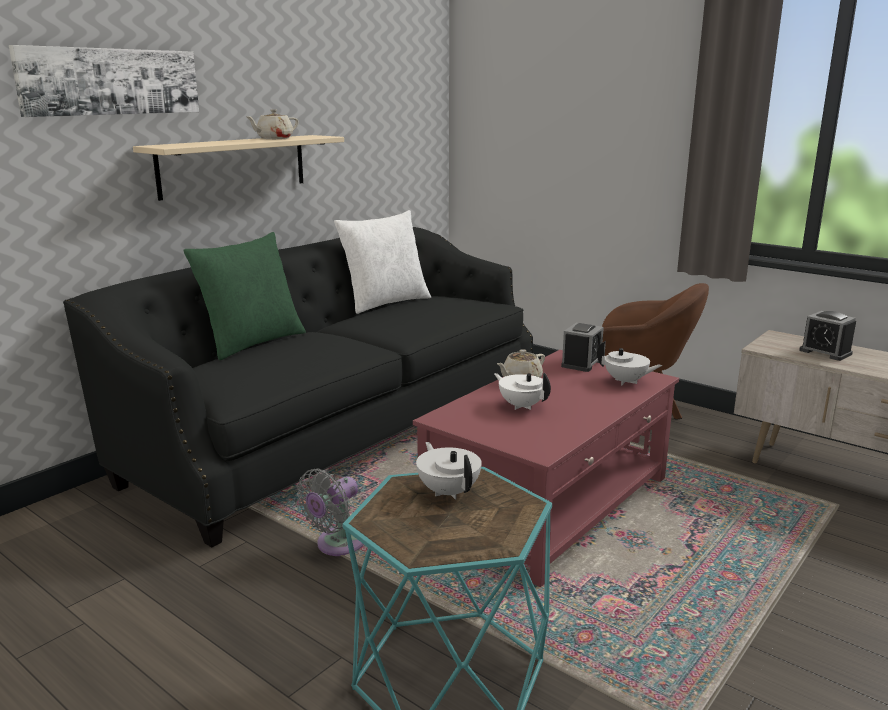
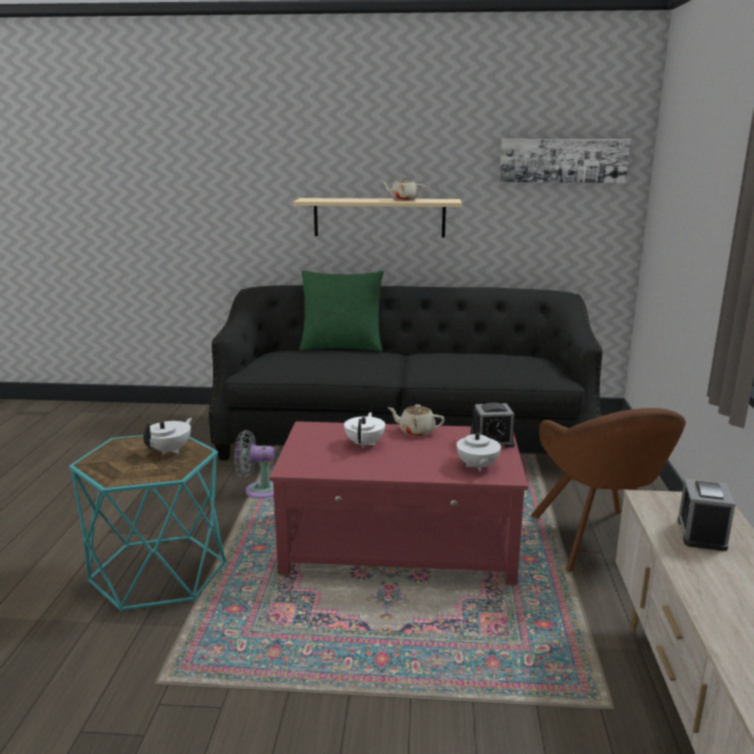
camera: 55 degrees right, 0 degrees up
picture [9,45,199,117] -> picture moved to [499,139,631,183]
white pillow [334,210,431,314] -> none

